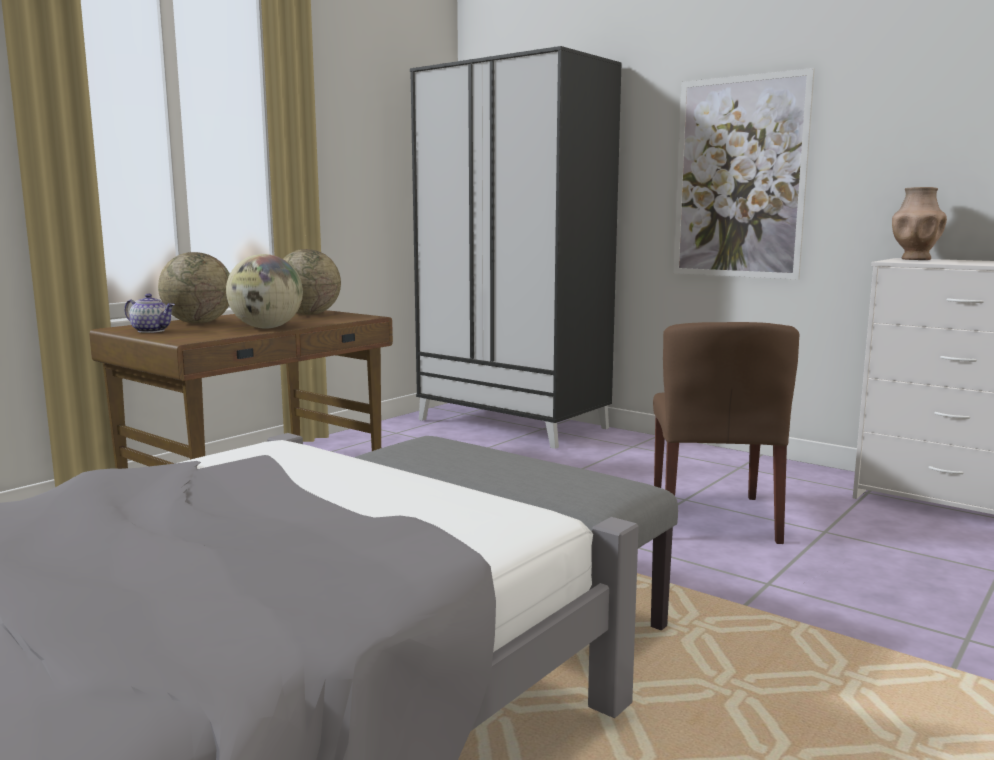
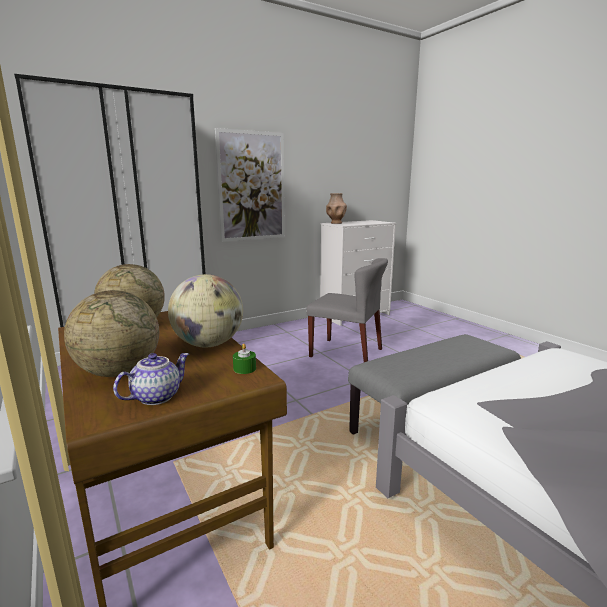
camera: 70 degrees left, 5 degrees up
brown chair [653,322,799,544] -> grey chair [306,258,388,362]
none -> green candle [233,344,256,374]

